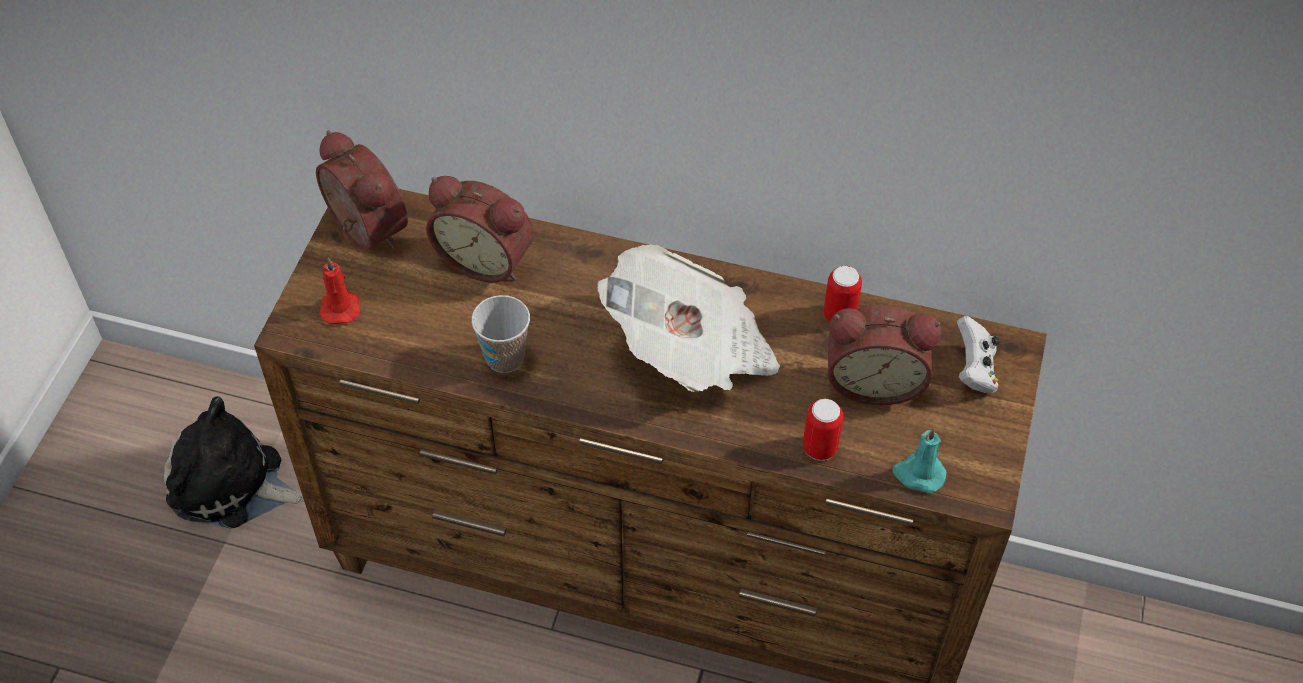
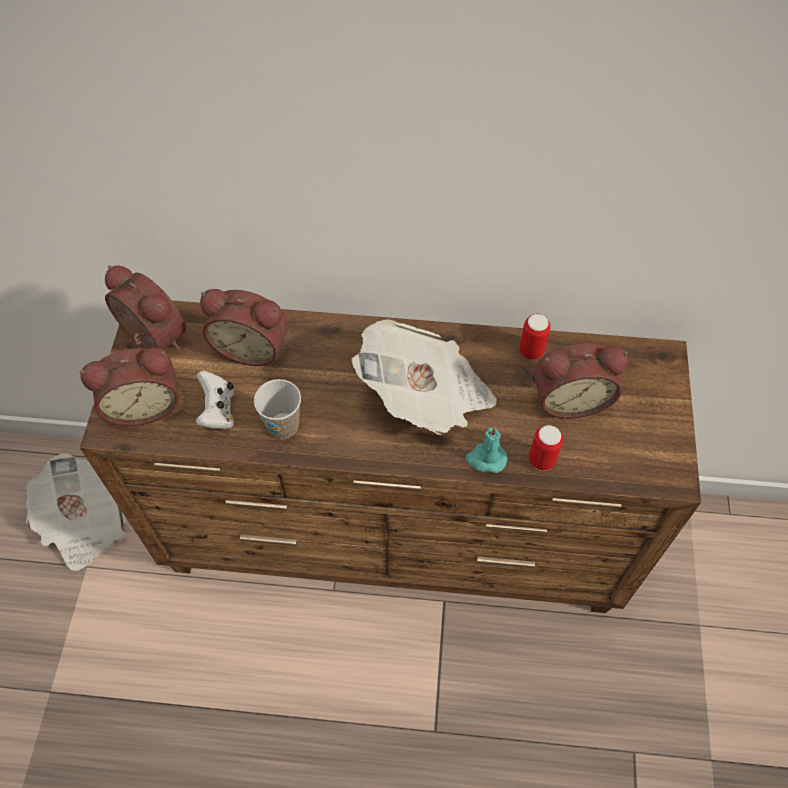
camera: 10 degrees left, 5 degrees up
plush toy [164,396,304,529] -> newspaper [26,453,126,571]
red candle [319,257,360,324] -> alarm clock [80,348,179,426]
turquoise candle [892,427,947,493] -> turquoise candle moved to [466,426,507,473]
white game controller [957,316,999,393] -> white game controller moved to [196,371,234,429]

